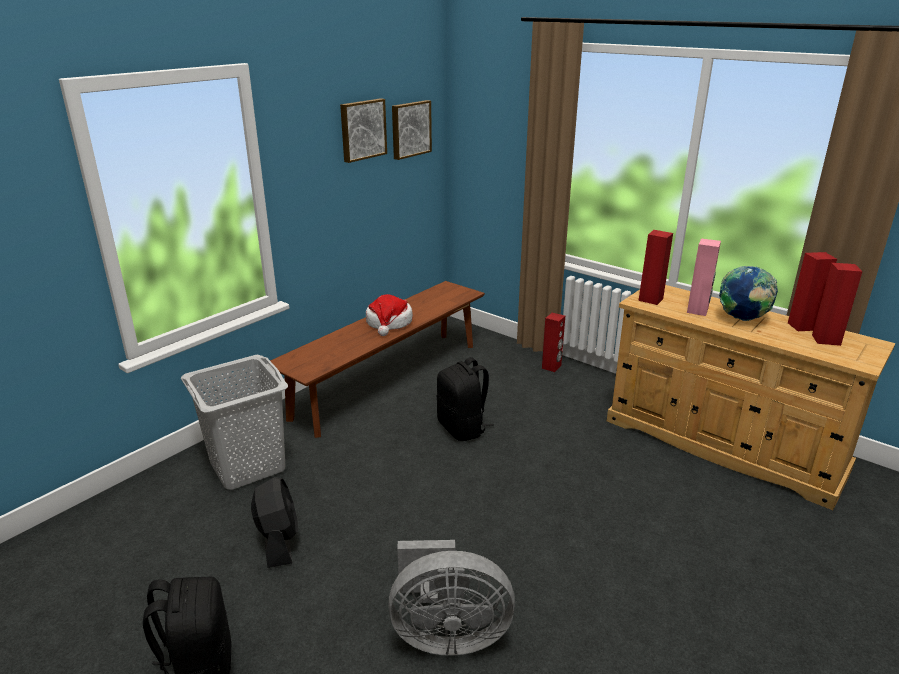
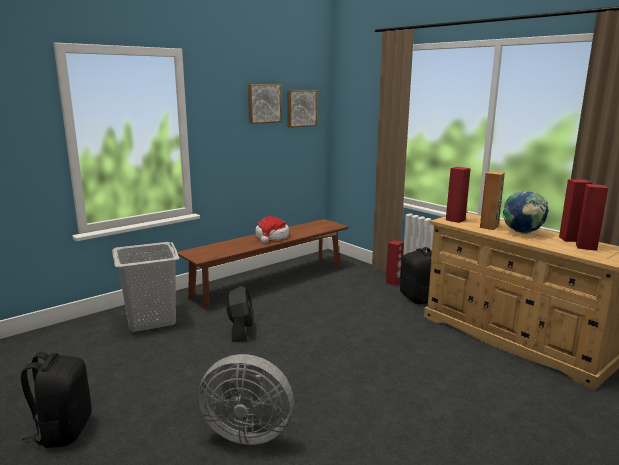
camera: 10 degrees right, 10 degrees down
black fan [251,477,298,568] -> black fan moved to [226,286,254,342]
black backpack [437,357,494,441] -> black backpack moved to [400,247,432,304]
pink speaker [687,239,721,316] -> brown speaker [480,171,505,230]

